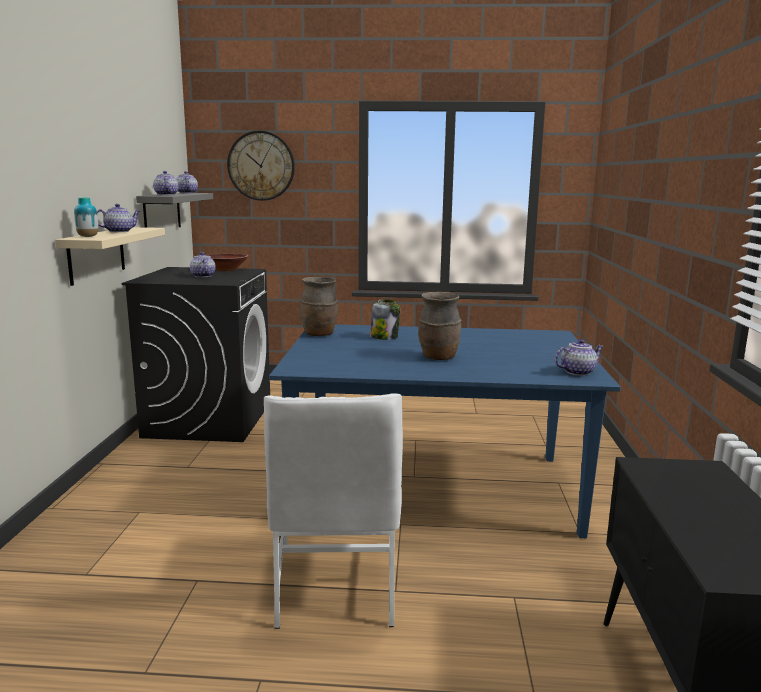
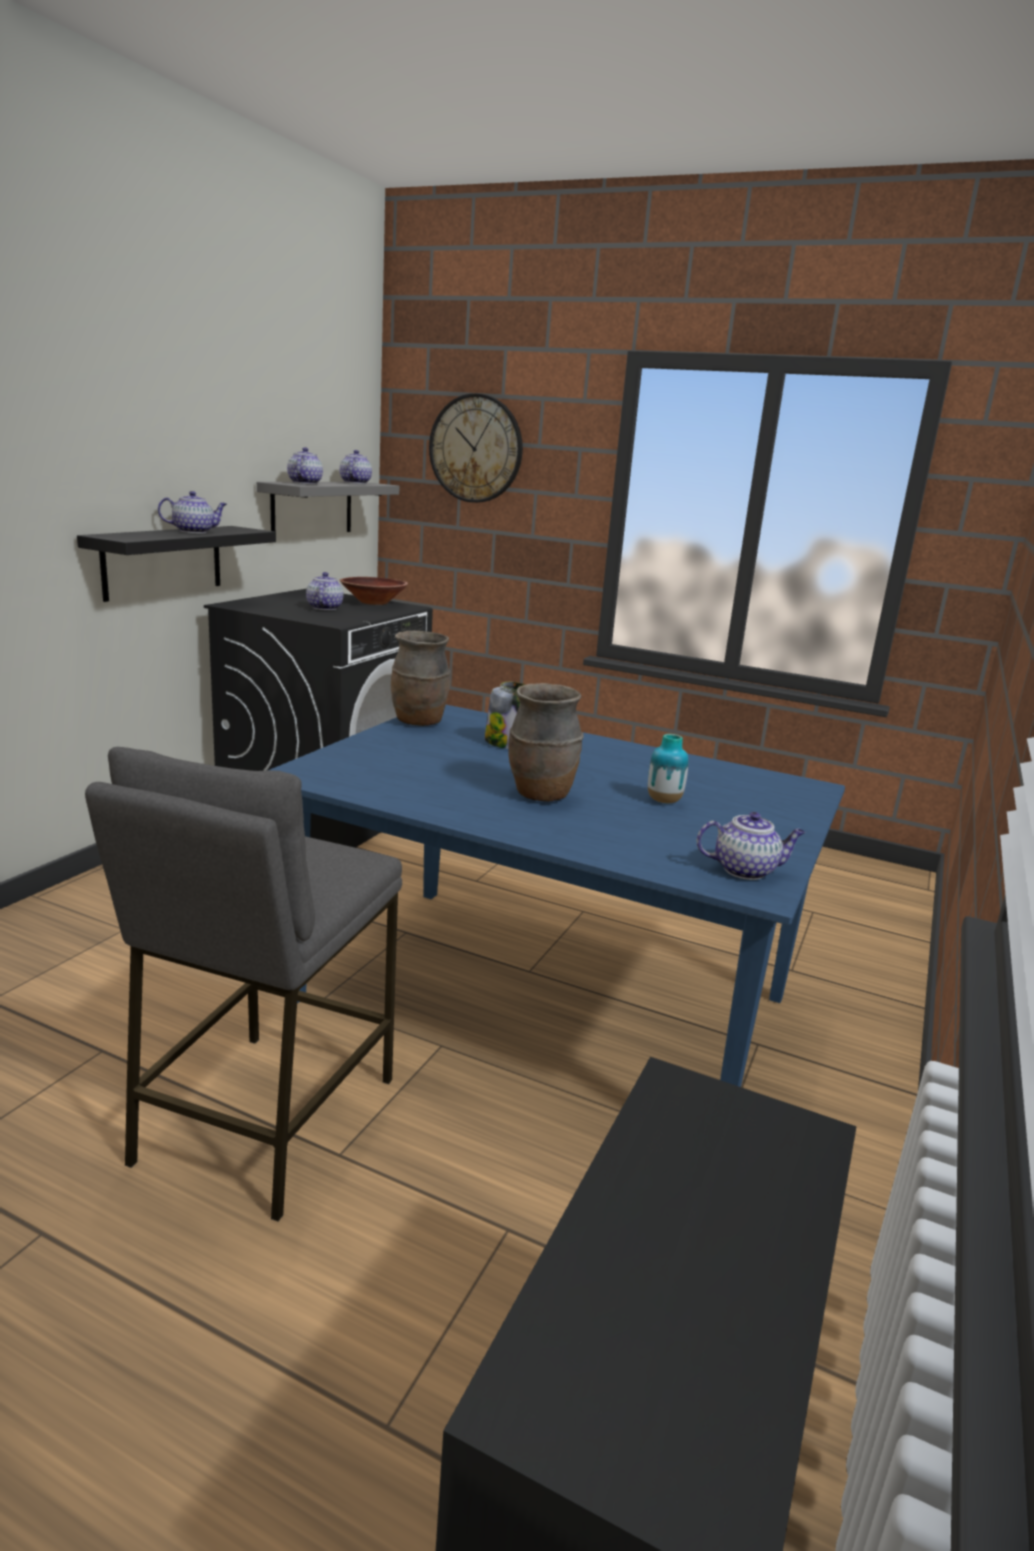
camera: 20 degrees right, 5 degrees up
beige shelf [55,227,165,286] -> black shelf [77,526,276,602]
vase [74,198,98,237] -> vase moved to [648,734,689,803]
white chair [264,393,403,629] -> grey stool [85,747,402,1221]

